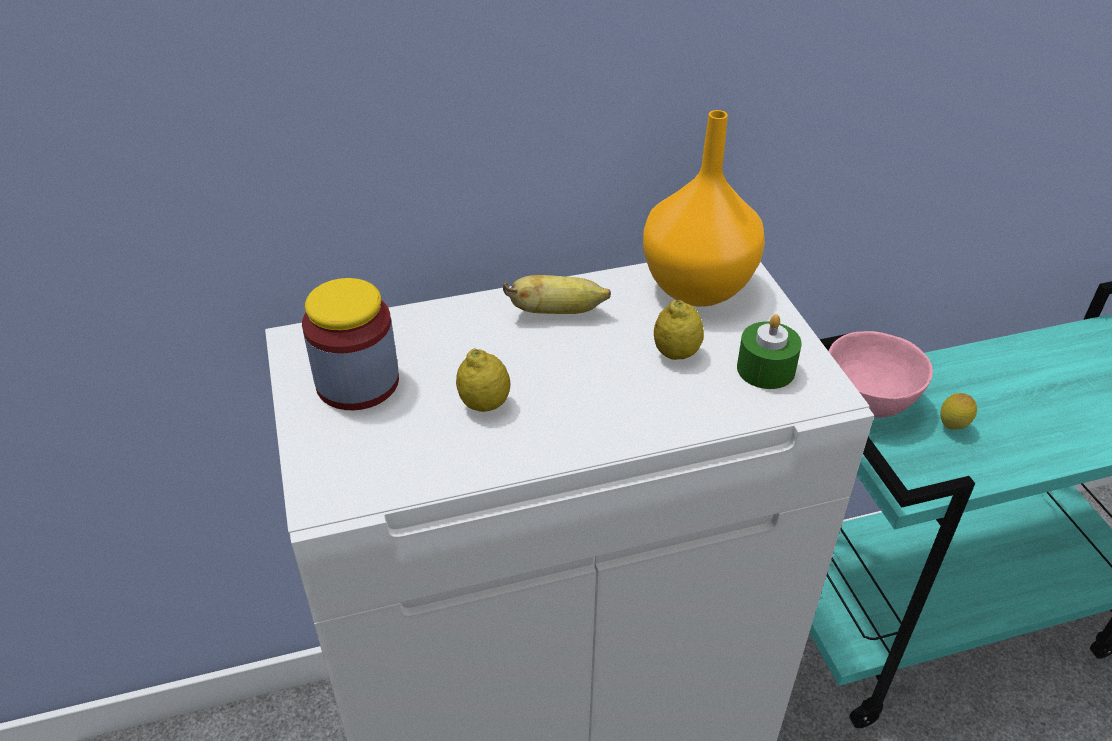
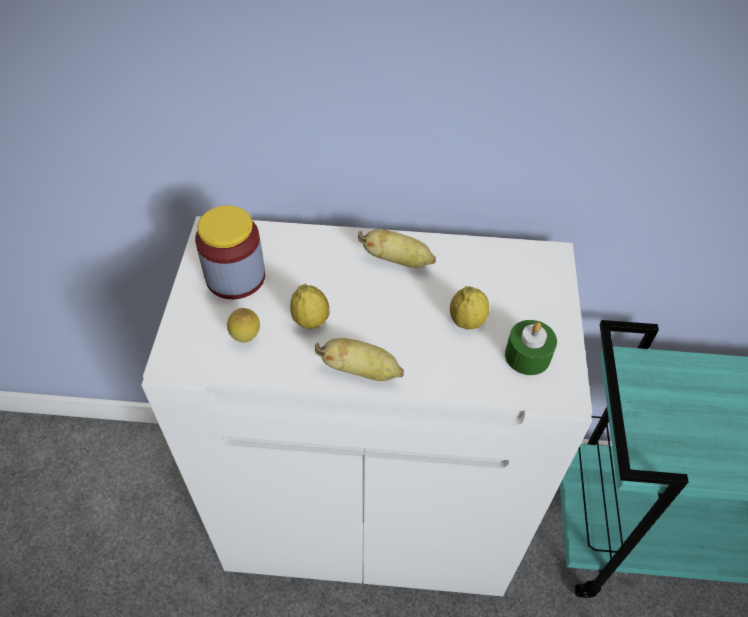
camera: 20 degrees right, 10 degrees up
orange vase [643,110,765,307] -> none
pink bowl [829,331,933,418] -> none
lemon [940,393,977,430] -> lemon moved to [227,308,260,342]
none -> banana [315,338,404,381]

